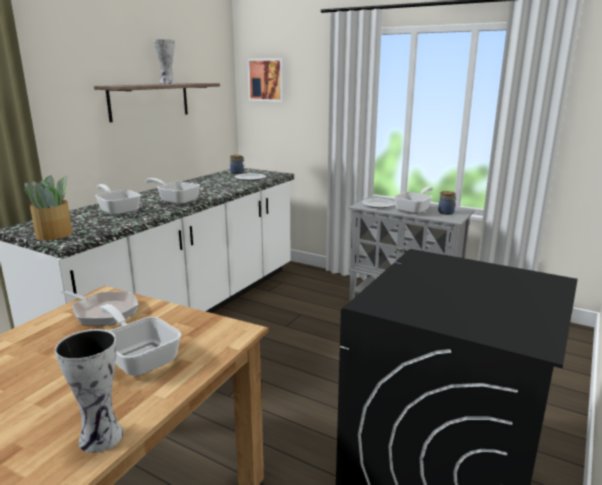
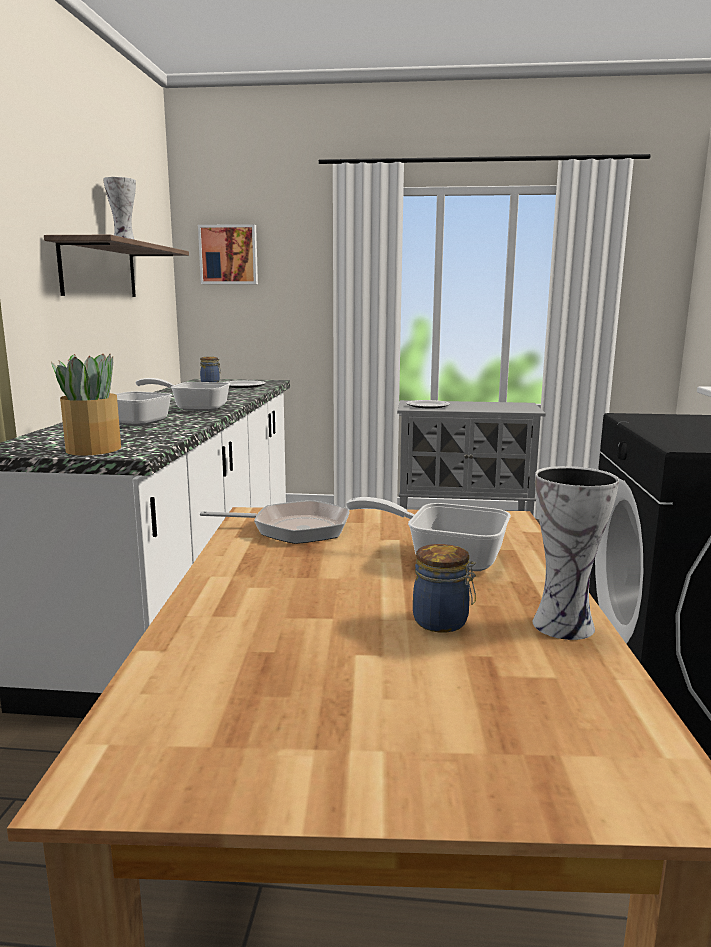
camera: 25 degrees left, 5 degrees down
frying pan [393,187,433,214] -> none
jar [438,191,456,215] -> jar moved to [413,544,476,632]

